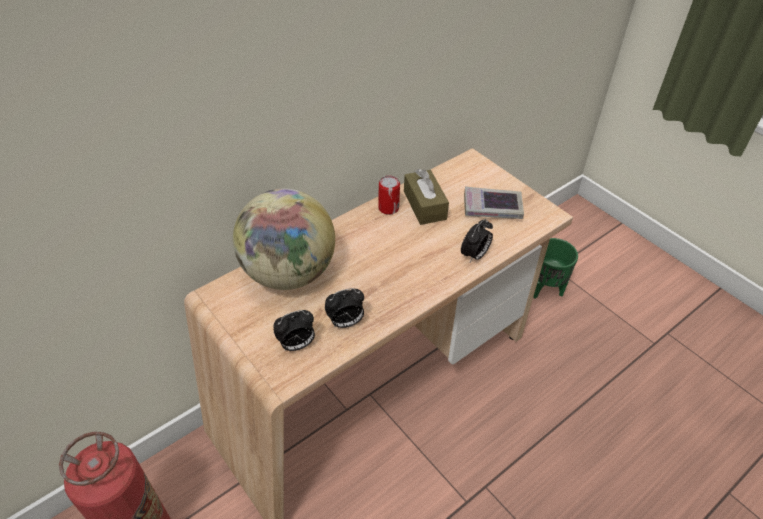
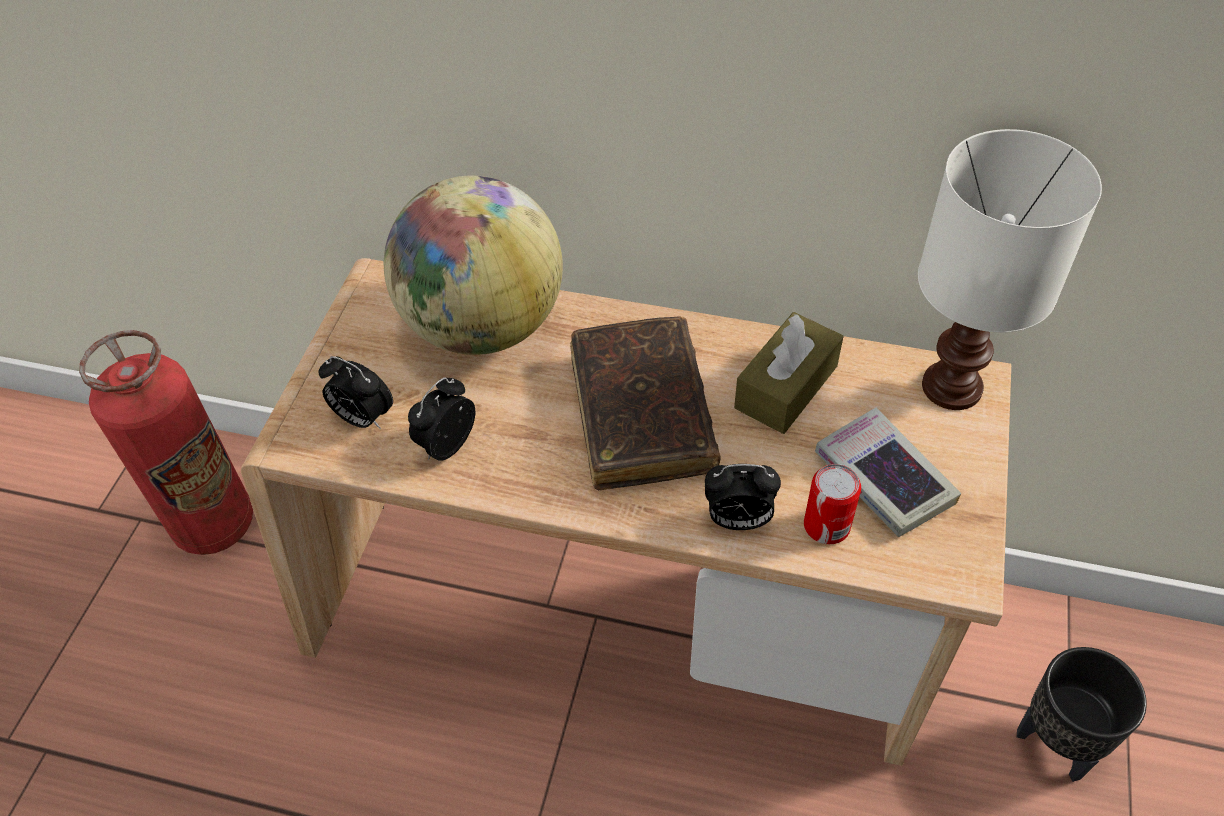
camera: 55 degrees right, 5 degrees up
alarm clock [325,288,364,328] -> alarm clock turned 90 degrees clockwise [408,378,475,461]
can [378,175,400,215] -> can moved to [804,464,861,544]
green planter [533,238,578,299] -> black planter [1017,647,1147,782]
none -> brown book [570,316,720,490]
none -> white table lamp [918,129,1102,410]

